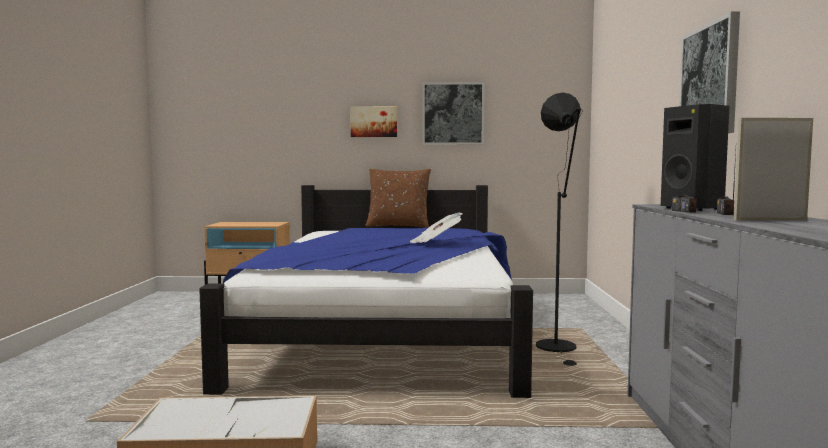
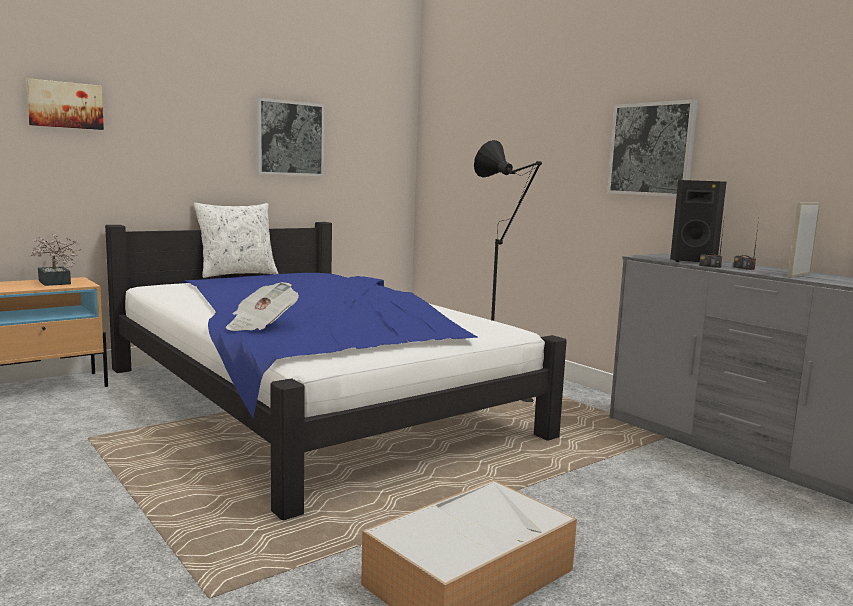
camera: 40 degrees left, 5 degrees up
picture [350,106,397,137] -> picture moved to [26,78,104,130]
brown pillow [365,169,431,228] -> white pillow [194,203,279,278]
newspaper [410,213,462,243] -> newspaper moved to [226,282,299,331]
none -> potted plant [31,233,81,286]

